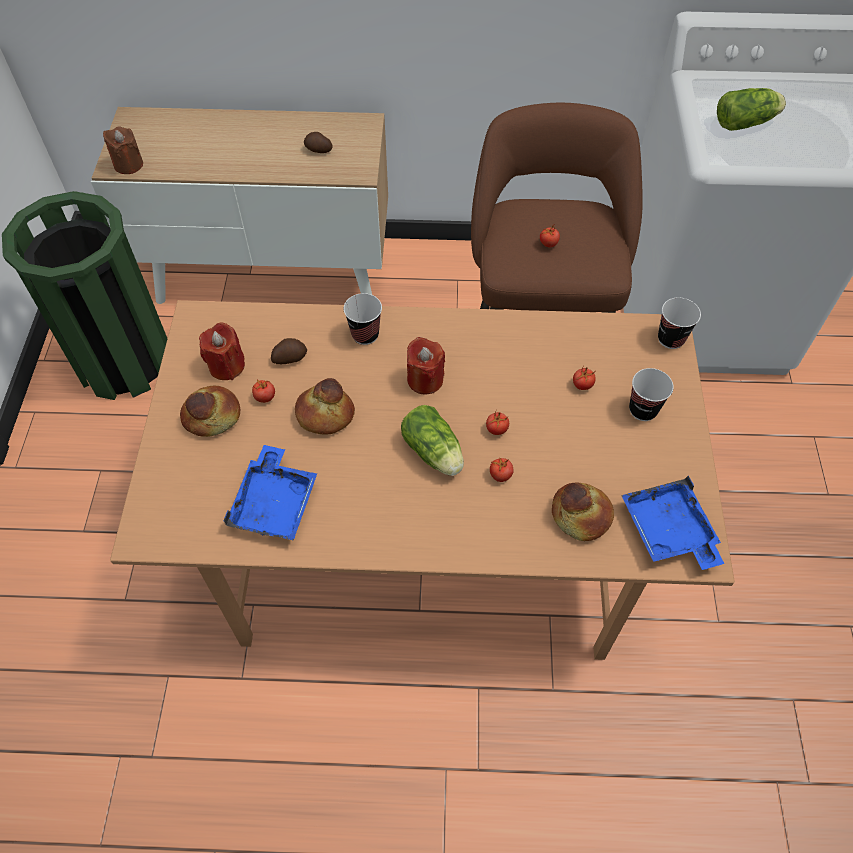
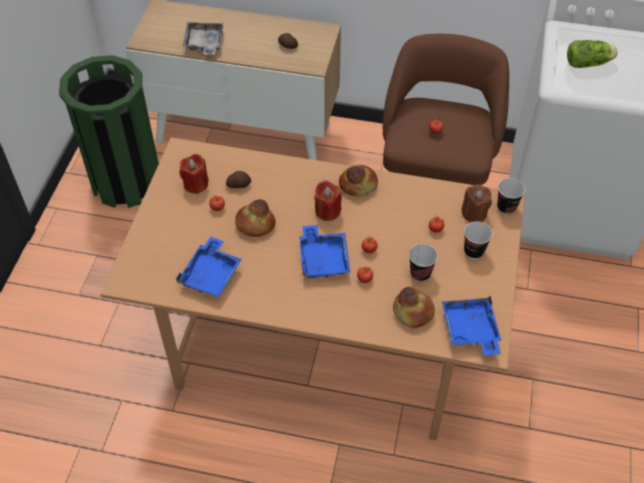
camera: 10 degrees right, 5 degrees down
brown candle [103,126,143,174] -> brown candle moved to [461,184,492,222]
bread [180,386,240,437] -> bread moved to [339,165,378,196]
cup [344,293,382,345] -> cup moved to [409,244,438,282]
lettuce [401,405,464,476] -> blue tray [299,225,350,278]
none -> grey tray [182,22,223,55]

